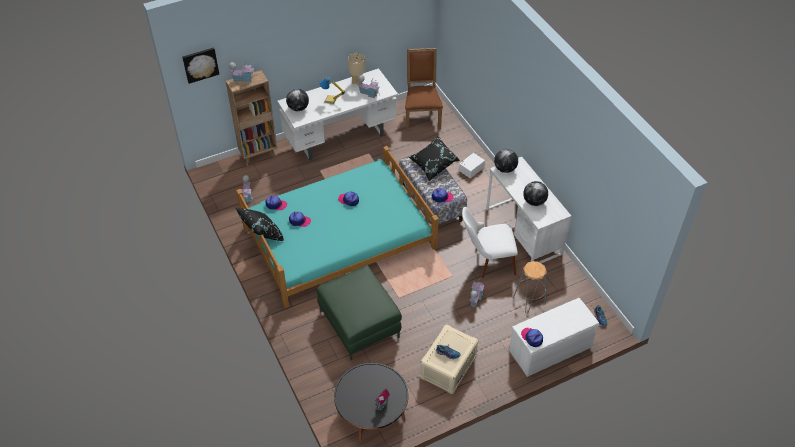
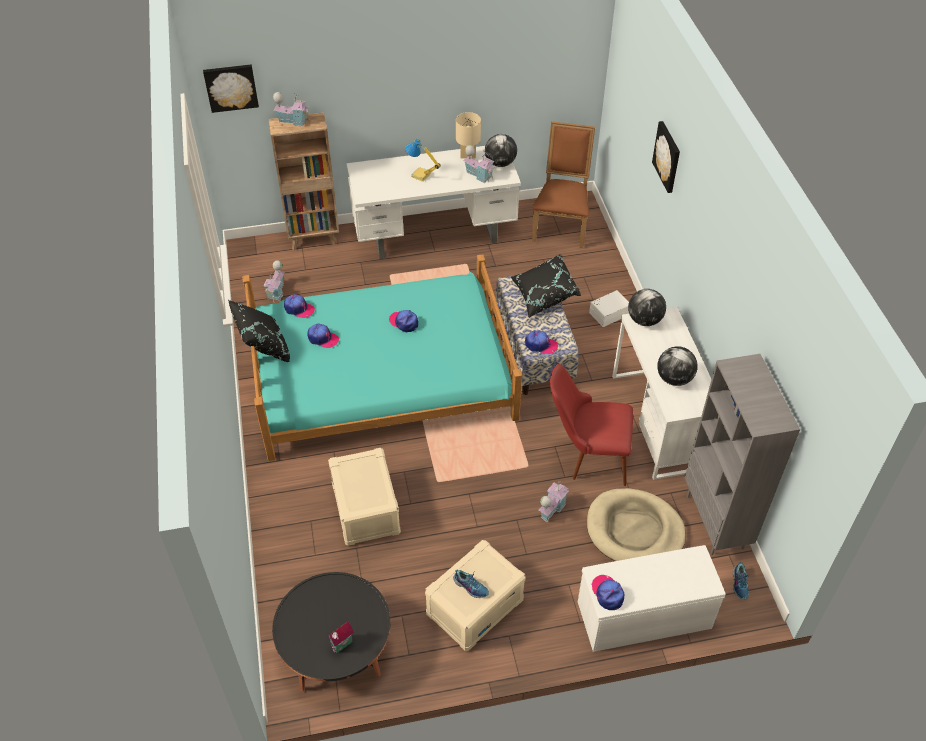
camera: 15 degrees right, 0 degrees up
globe [286,89,309,111] -> globe moved to [485,134,517,167]
green ottoman [317,265,402,360] -> beige storage box [328,448,401,546]
white chair [462,207,518,278] -> red chair [550,364,633,486]
grey stool [513,261,547,314] -> beige dog bed [587,488,686,561]
none -> picture [652,121,680,193]
none -> grey bookcase [685,354,800,555]

